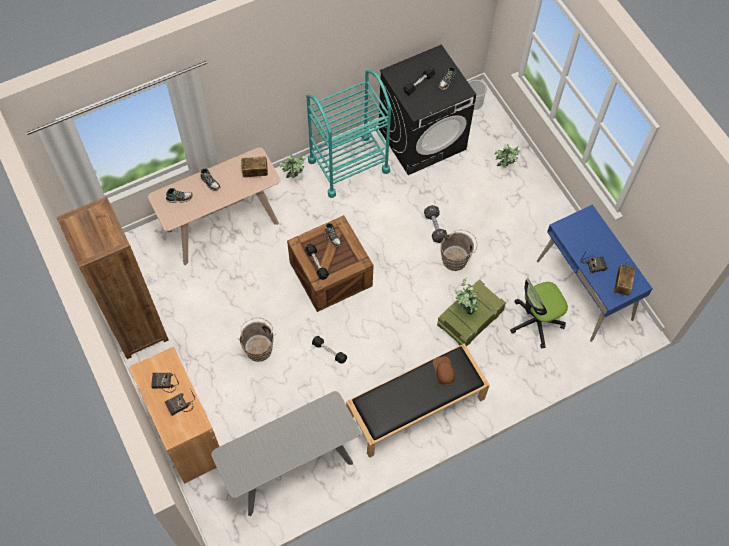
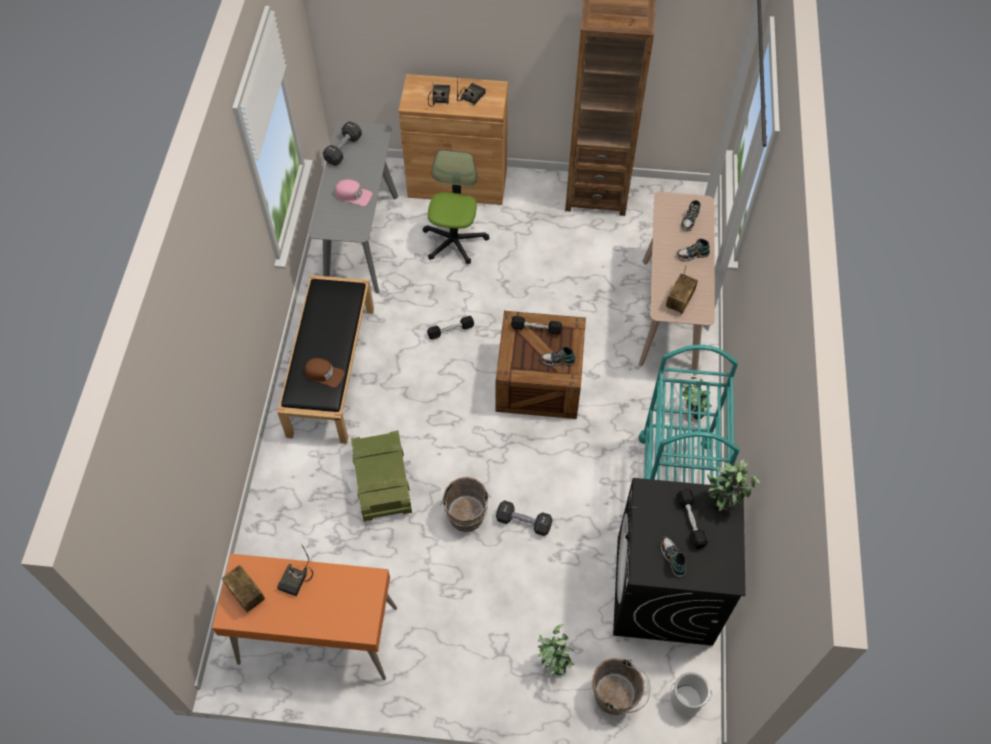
camera: 125 degrees right, 5 degrees down
brown bucket [238,317,276,362] -> brown bucket moved to [592,658,650,715]
potted plant [454,277,480,315] -> potted plant moved to [707,458,760,511]
office chair [510,278,568,348] -> office chair moved to [422,150,489,264]
blue desk [537,204,653,342] -> orange desk [212,553,397,680]
none -> black dumbbell [323,121,362,166]
none -> pink cap [335,179,372,206]

